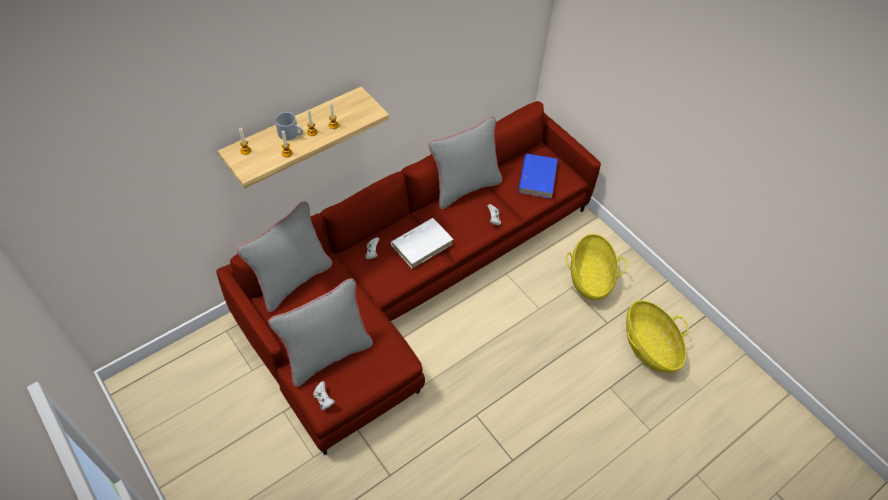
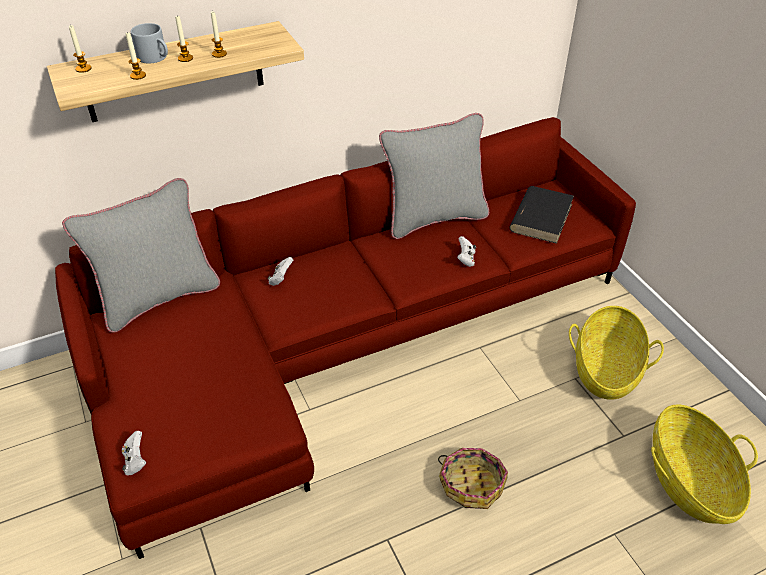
camera: 15 degrees right, 10 degrees down
grey pillow [268,278,373,387] -> none
white book [391,218,453,269] -> none
blue book [518,154,558,199] -> black book [509,186,574,244]
none -> basket [438,448,508,509]

